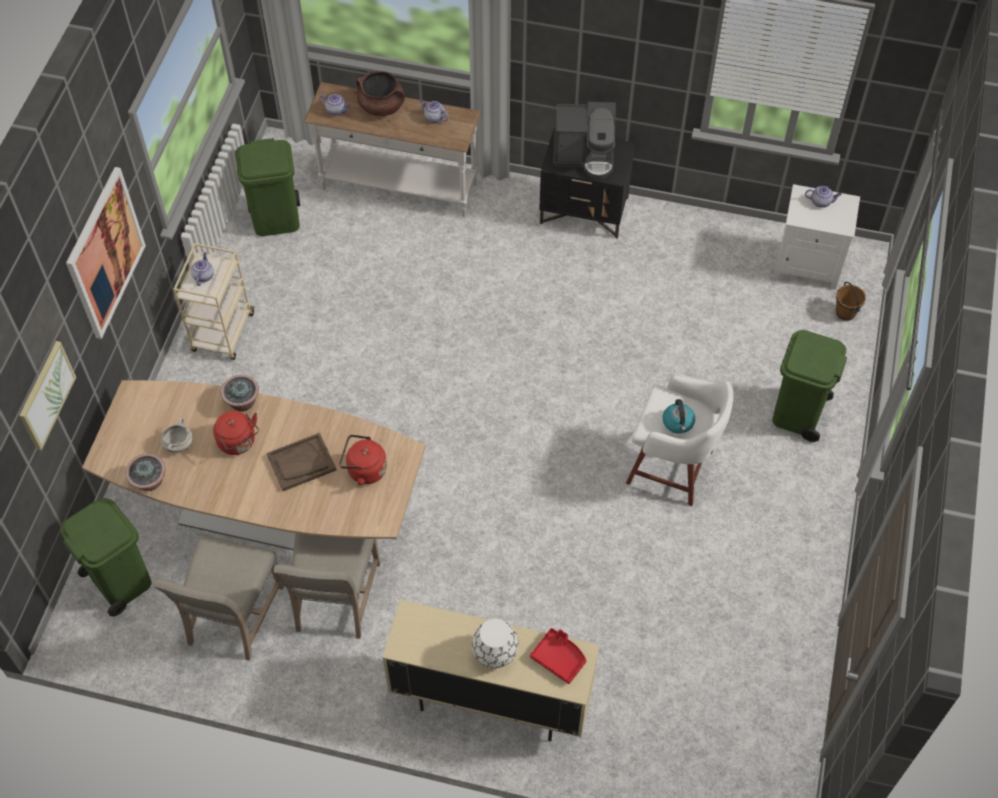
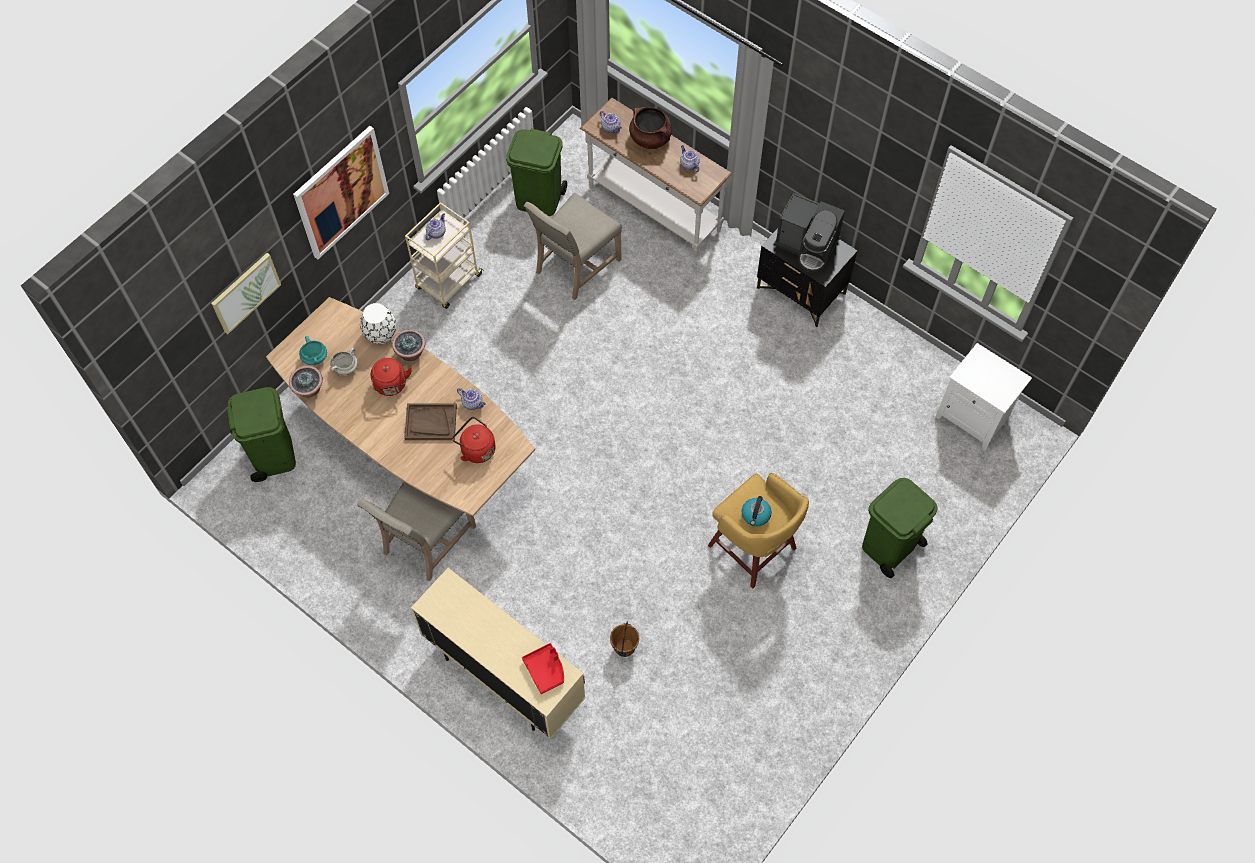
camera: 25 degrees right, 5 degrees up
beige chair [153,534,284,661] -> beige chair moved to [524,193,622,300]
white vase [472,619,519,668] -> white vase moved to [360,303,396,344]
white stool [626,374,733,506] -> yellow stool [708,473,809,588]
teapot [805,186,842,208] -> teapot moved to [457,388,486,410]
brown bucket [836,282,866,321] -> brown bucket moved to [610,621,639,657]
none -> turquoise cooking pot [299,336,327,365]

